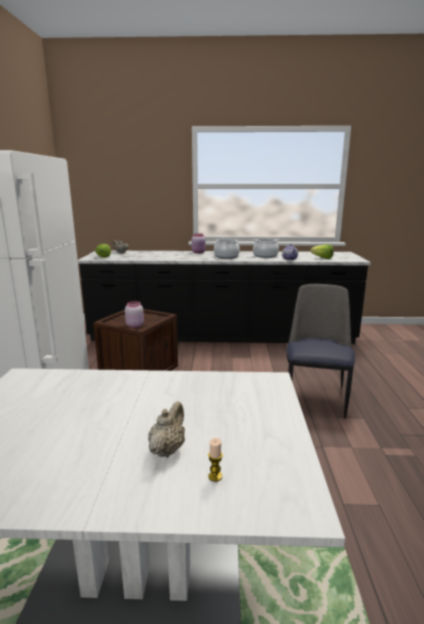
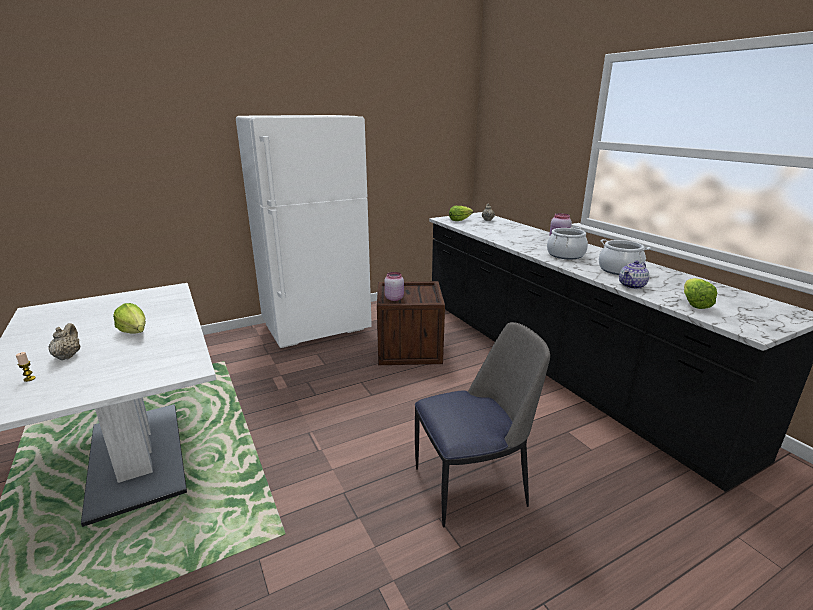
camera: 60 degrees right, 5 degrees up
beige teapot [148,401,185,457] -> beige teapot turned 90 degrees counterclockwise [48,323,80,360]
none -> lettuce [113,303,146,333]

